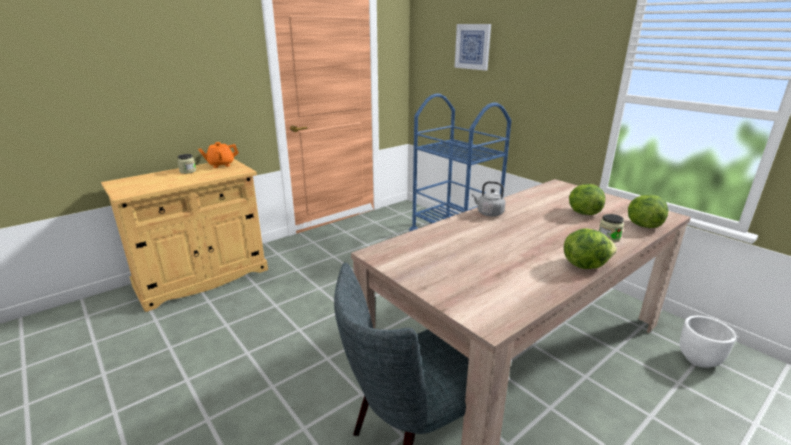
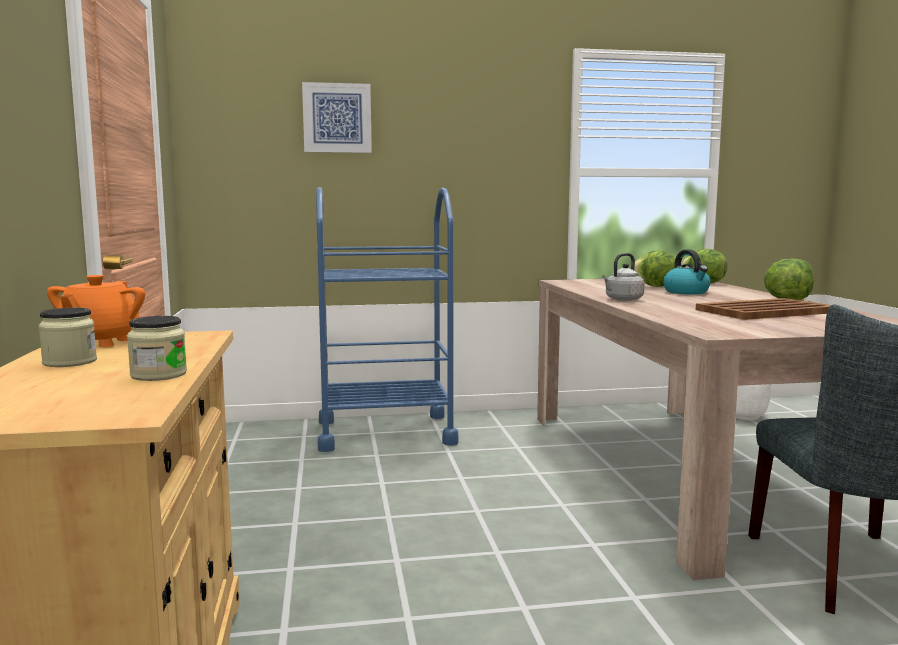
camera: 60 degrees left, 15 degrees down
jar [599,214,624,243] -> jar moved to [127,316,187,381]
none -> kettle [663,249,710,295]
none -> brown tray [696,298,830,320]

